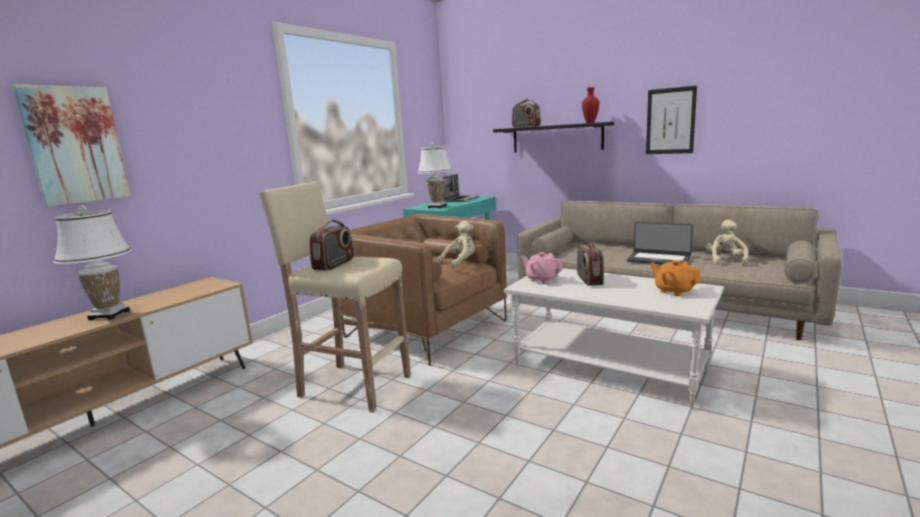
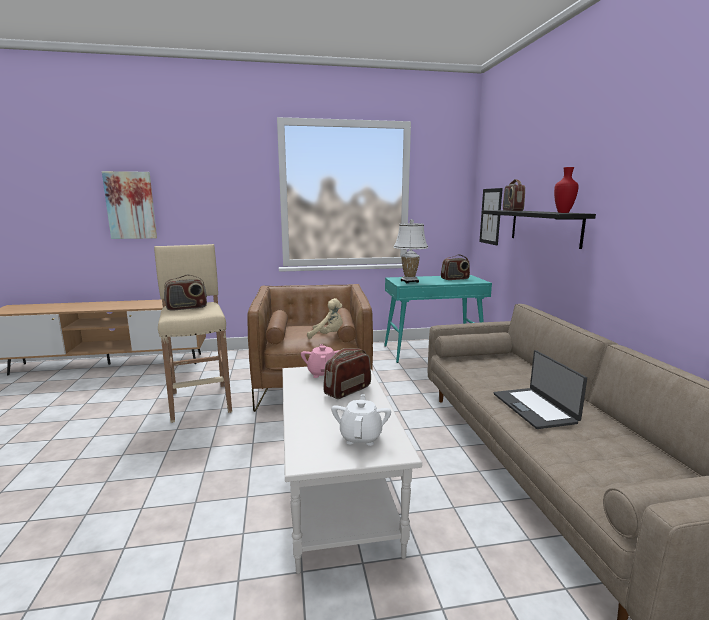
camera: 45 degrees right, 0 degrees up
white table lamp [54,205,132,320] -> none
laptop [442,174,479,202] -> radio [441,254,470,280]
picture [646,86,697,154] -> picture moved to [479,188,503,246]
orange teapot [650,260,701,296] -> white teapot [331,394,391,446]
beige plush toy [706,220,749,266] -> none

